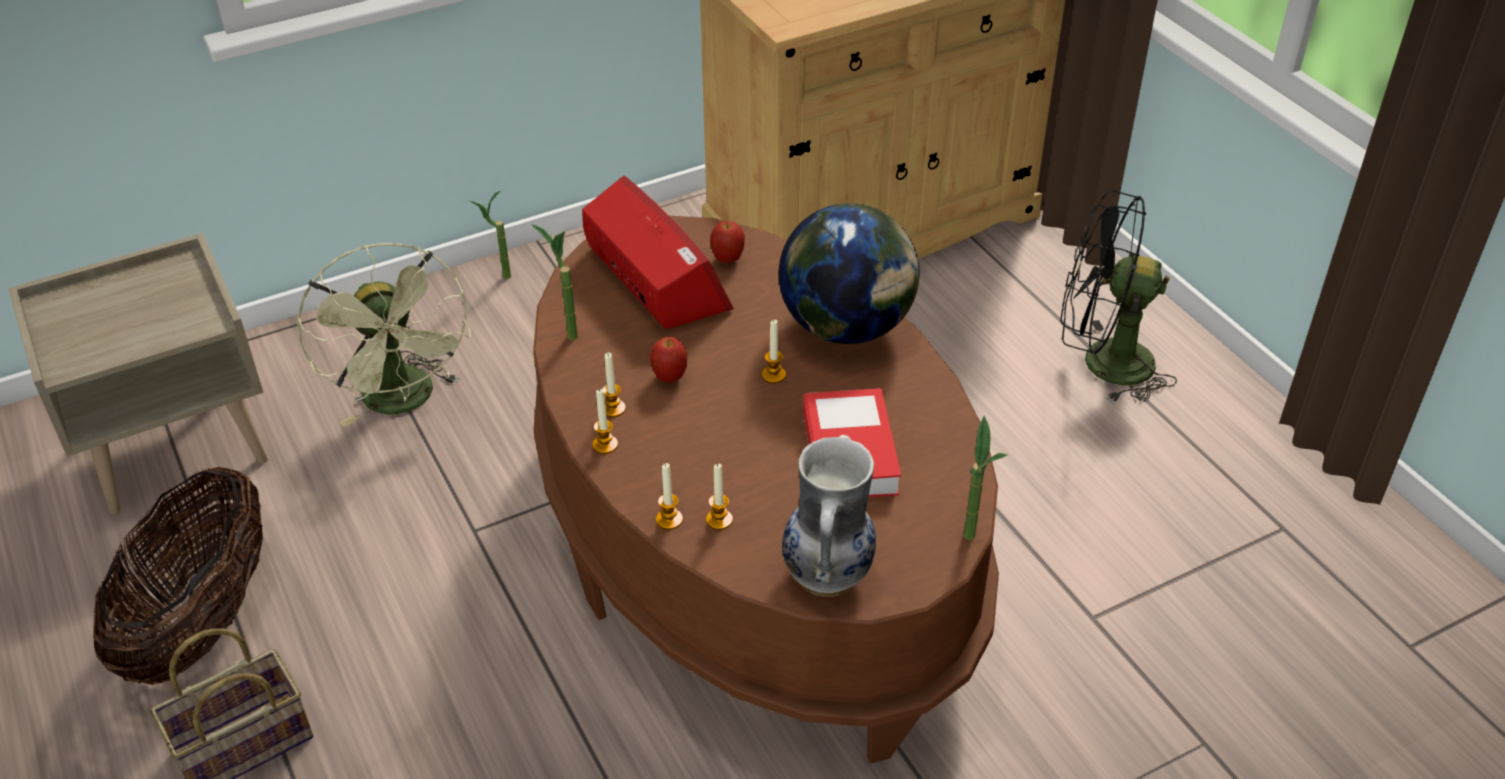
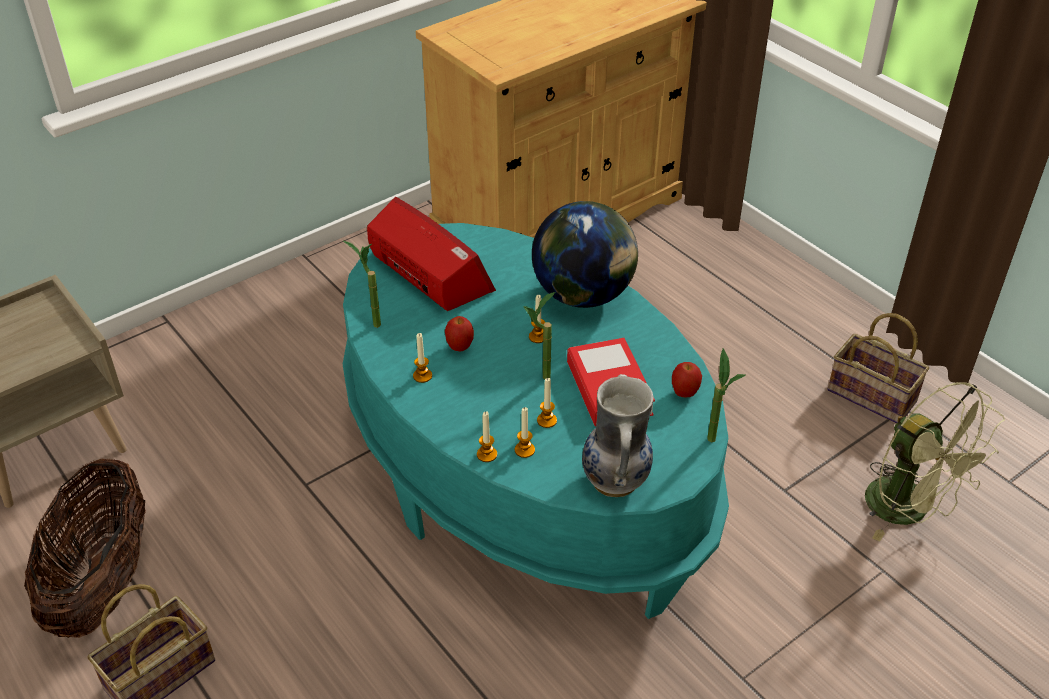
camera: 10 degrees left, 0 degrees up
green fan [296,243,471,427] -> green fan moved to [865,382,1005,542]
potted plant [470,191,511,279] -> potted plant moved to [523,292,556,379]
brown coffee table [533,216,999,763] -> turquoise coffee table [343,223,729,619]
candle [592,389,618,454] -> candle moved to [537,378,557,428]
apple [710,221,745,263] -> apple moved to [672,362,702,397]
black fan [1060,190,1177,403] -> none
none -> basket [827,313,929,424]

